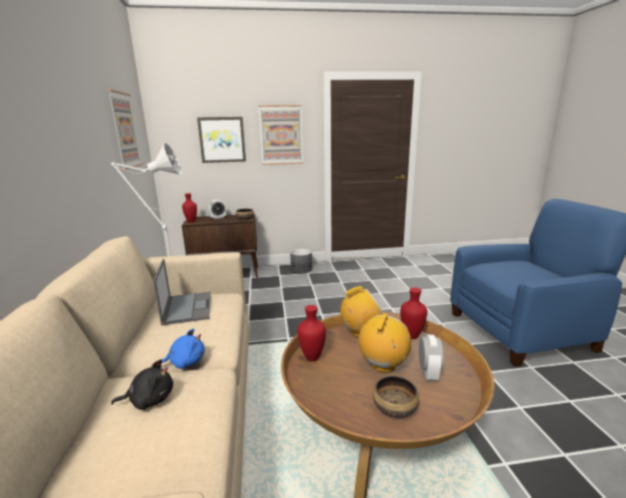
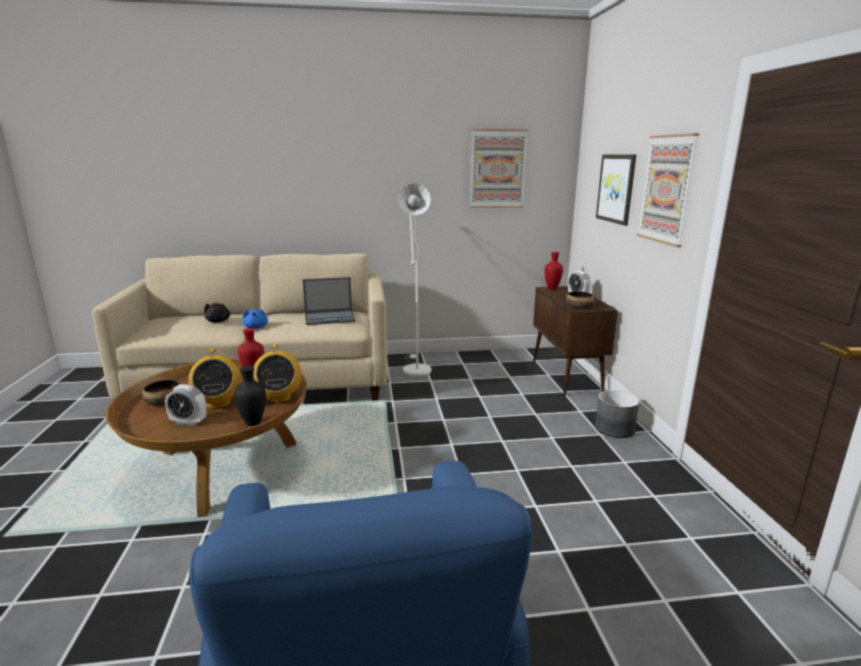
camera: 90 degrees right, 0 degrees up
radio [358,313,411,373] -> radio turned 45 degrees clockwise [188,349,241,409]
red vase [400,287,427,339] -> black vase [234,365,266,426]

